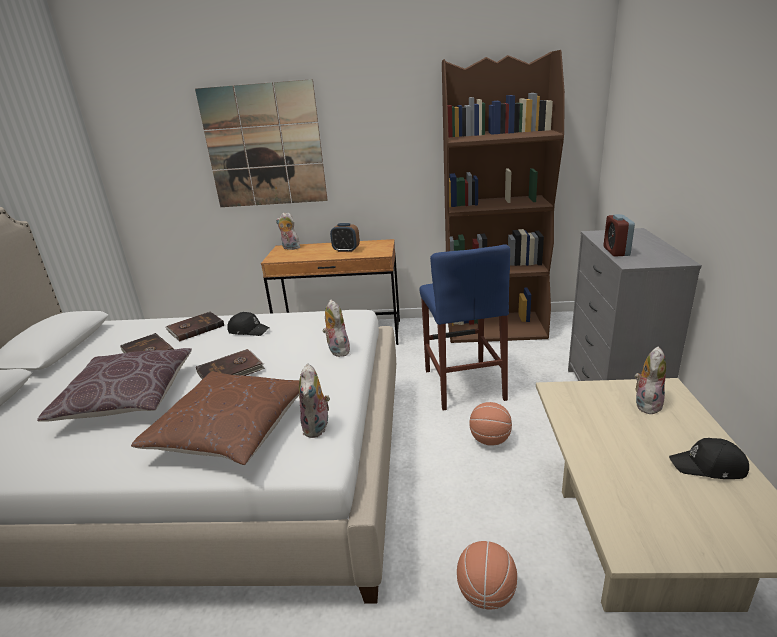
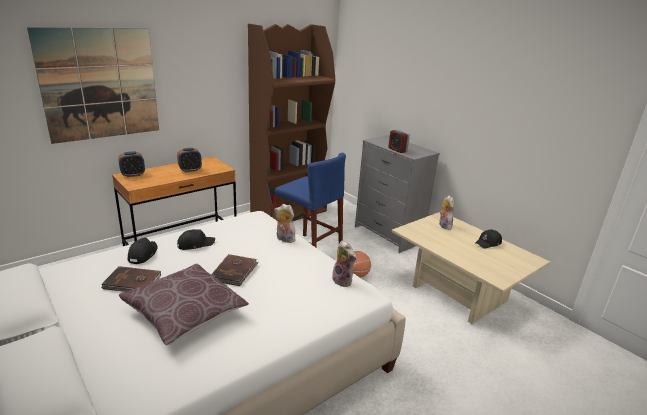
camera: 45 degrees left, 0 degrees up
brown pillow [131,372,299,465] -> none
brown book [166,312,224,341] -> black cap [128,238,158,264]
plush toy [276,212,300,250] -> alarm clock [118,151,145,177]
basketball [457,541,517,610] -> none

